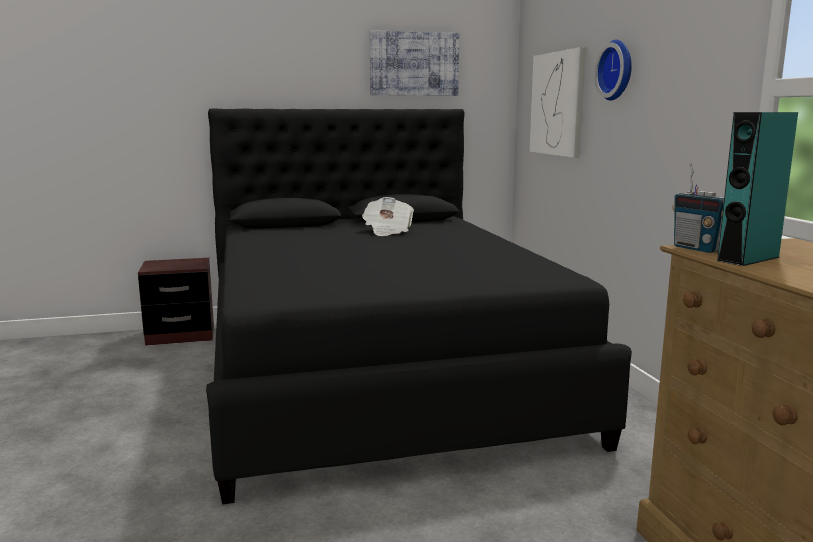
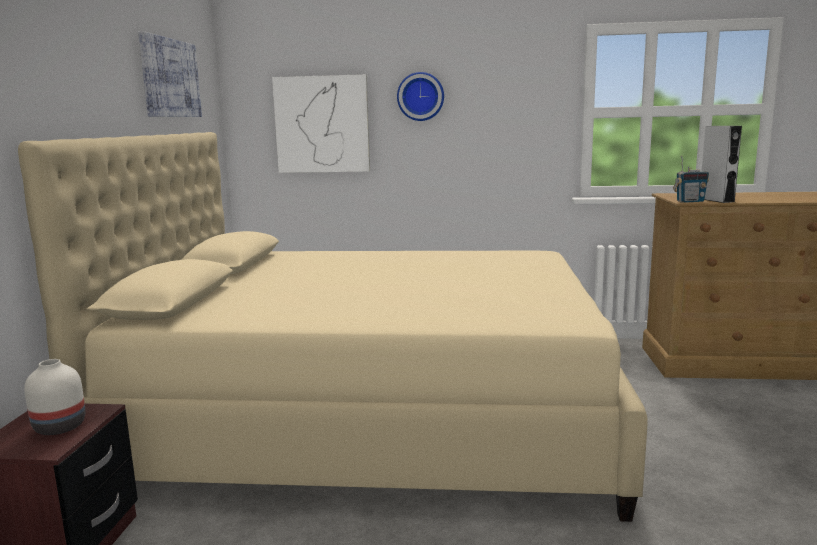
camera: 70 degrees left, 0 degrees up
black bed [206,109,632,504] -> beige bed [18,132,648,522]
newspaper [362,197,414,236] -> none
turquoise speaker [716,112,798,266] -> grey speaker [702,126,742,203]
none -> white vase [24,359,85,435]

